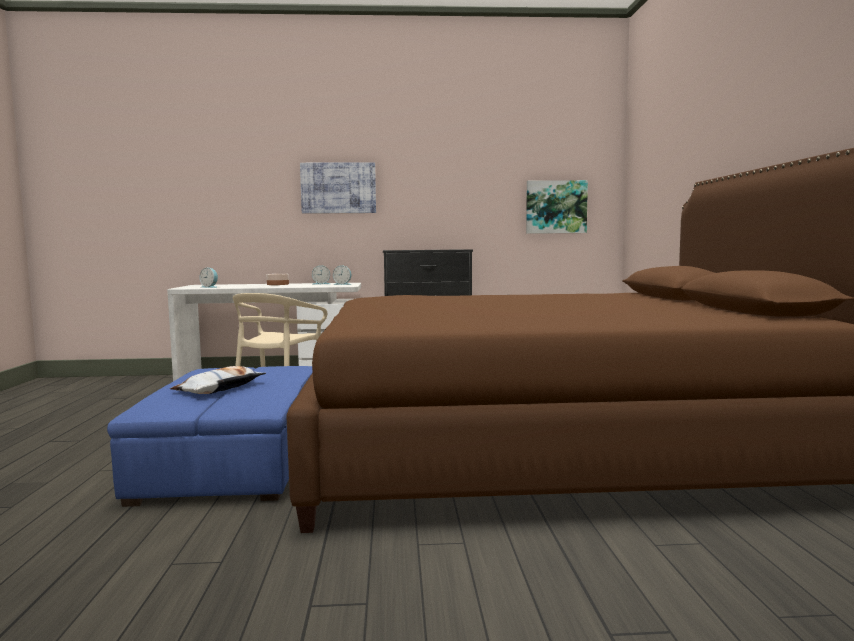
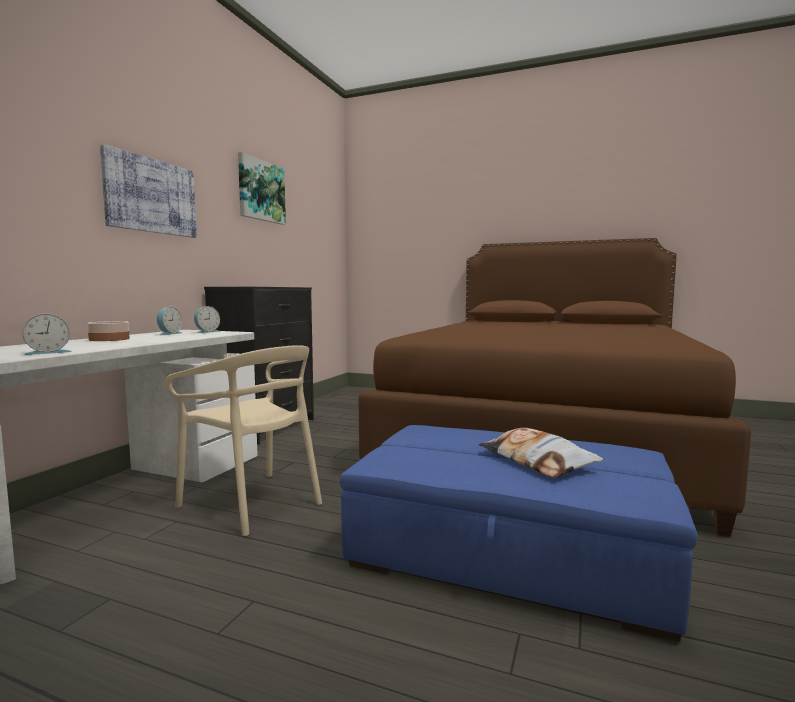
camera: 65 degrees left, 0 degrees up
picture [526,180,588,234] -> picture moved to [238,152,286,225]

